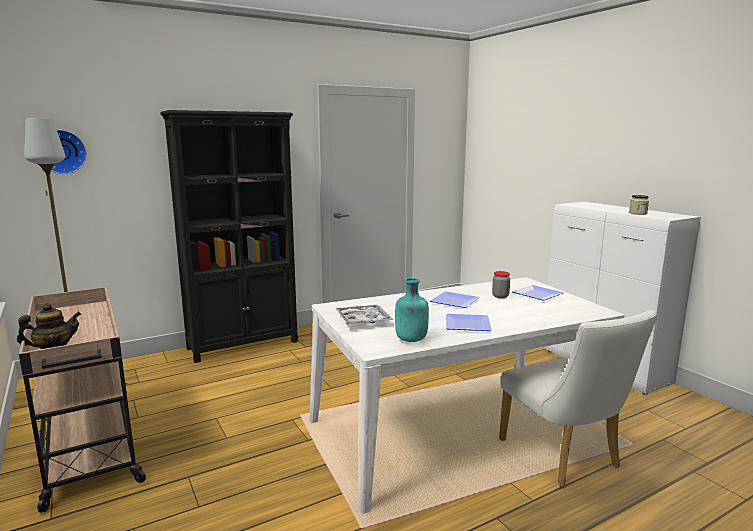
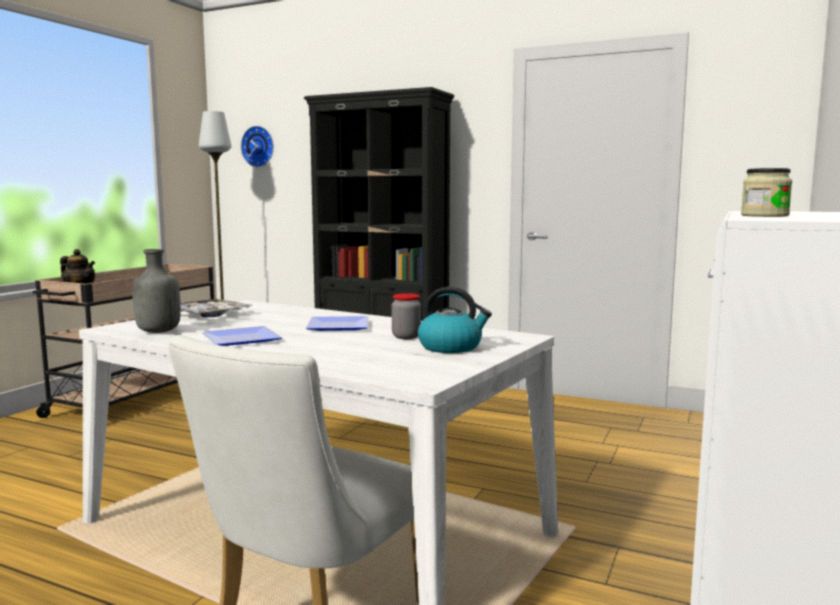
camera: 55 degrees right, 5 degrees down
turquoise bottle [395,278,429,342] -> grey bottle [132,249,181,333]
plate [512,285,563,301] -> kettle [418,287,492,353]

